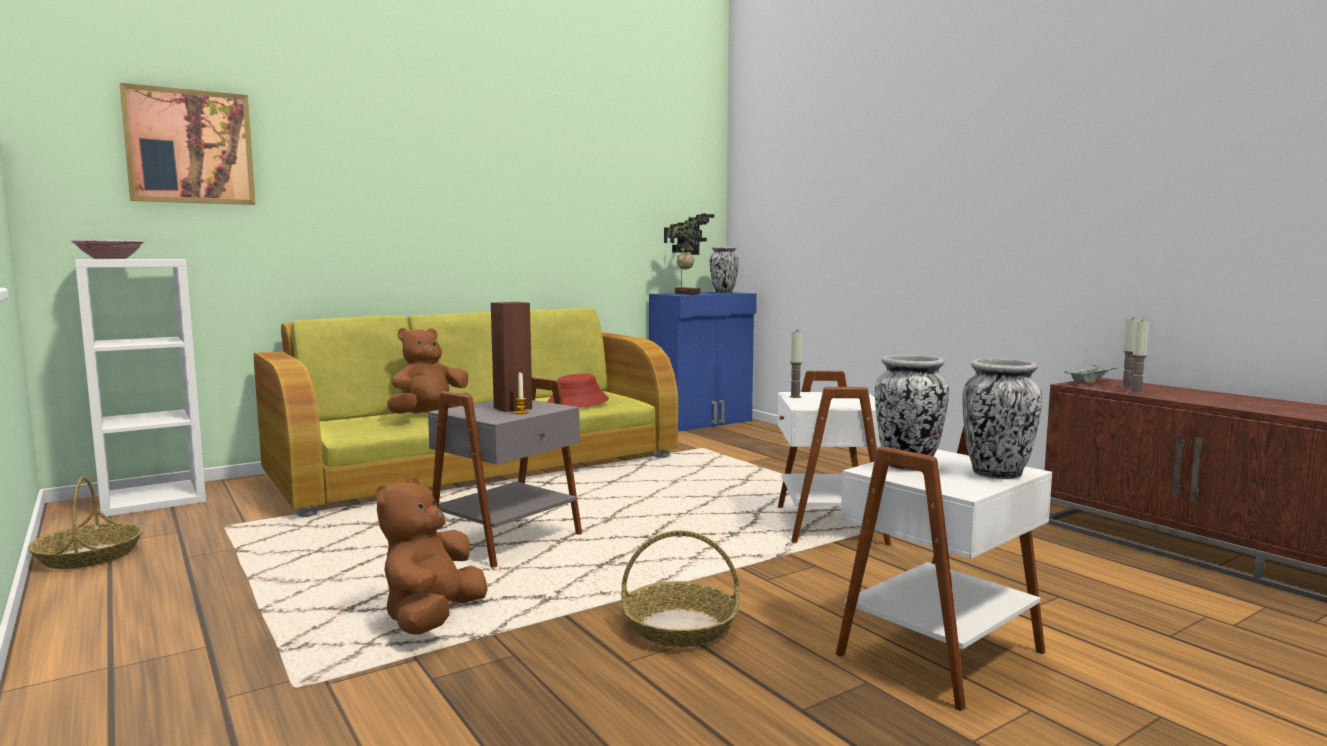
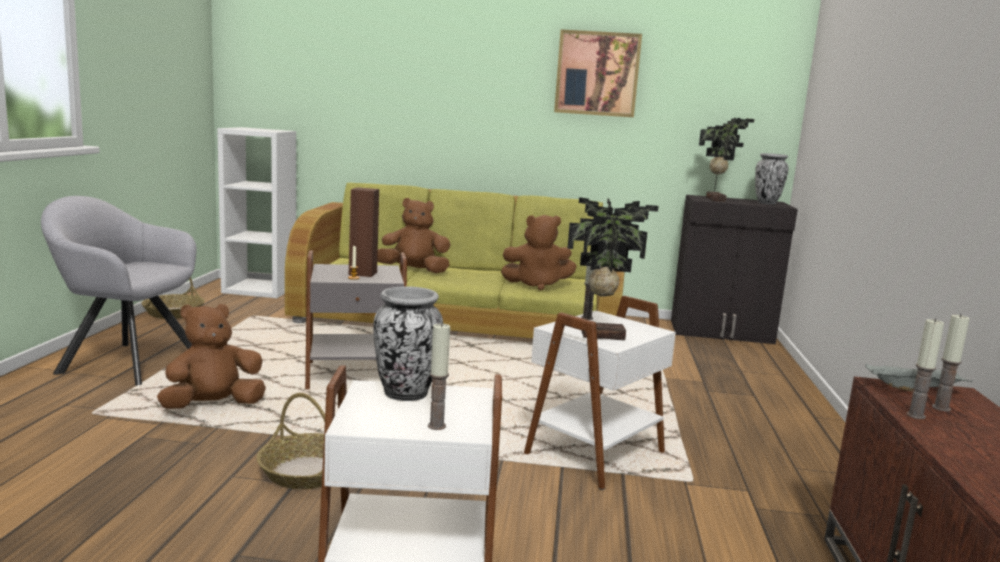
camera: 40 degrees right, 5 degrees up
bowl [71,240,145,259] -> none
picture [120,83,255,205] -> picture moved to [554,29,642,117]
red hat [547,373,609,408] -> brown plush toy [501,215,577,290]
blue cabinet [649,292,757,431] -> black cabinet [671,195,798,344]
vase [962,359,1042,479] -> candle [428,323,450,430]
none -> grey armchair [41,196,197,386]
none -> potted plant [567,197,659,340]

